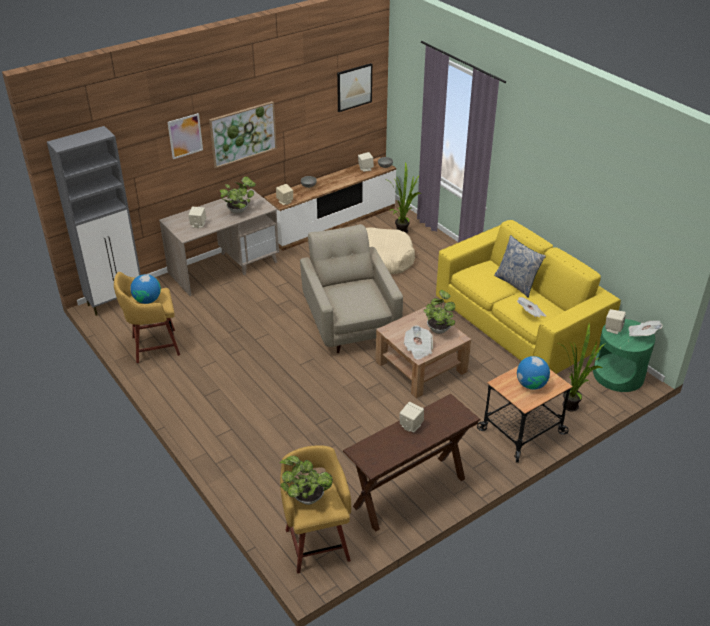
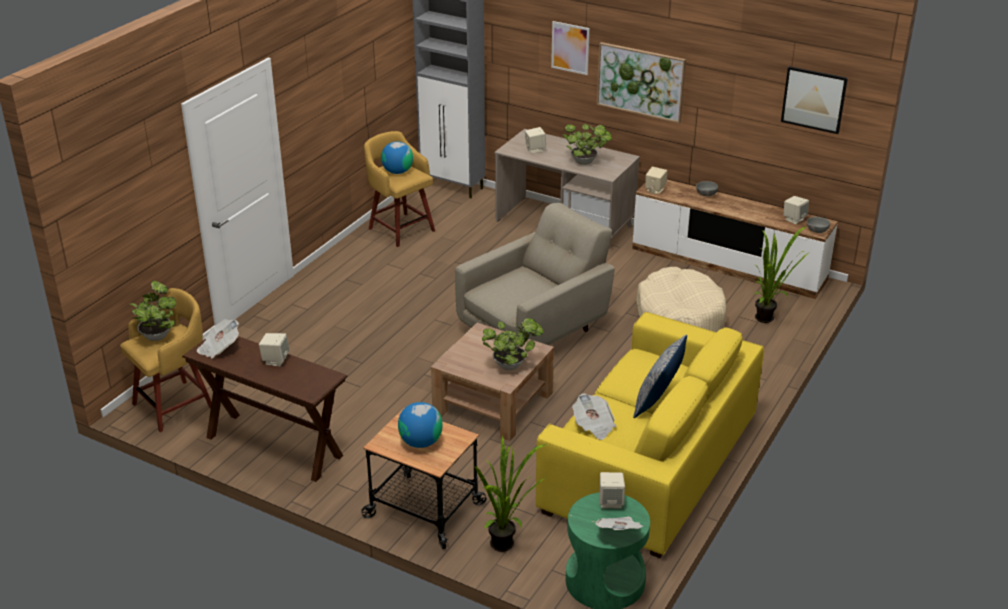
camera: 65 degrees right, 5 degrees down
newspaper [404,325,433,360] -> newspaper moved to [197,319,239,359]

